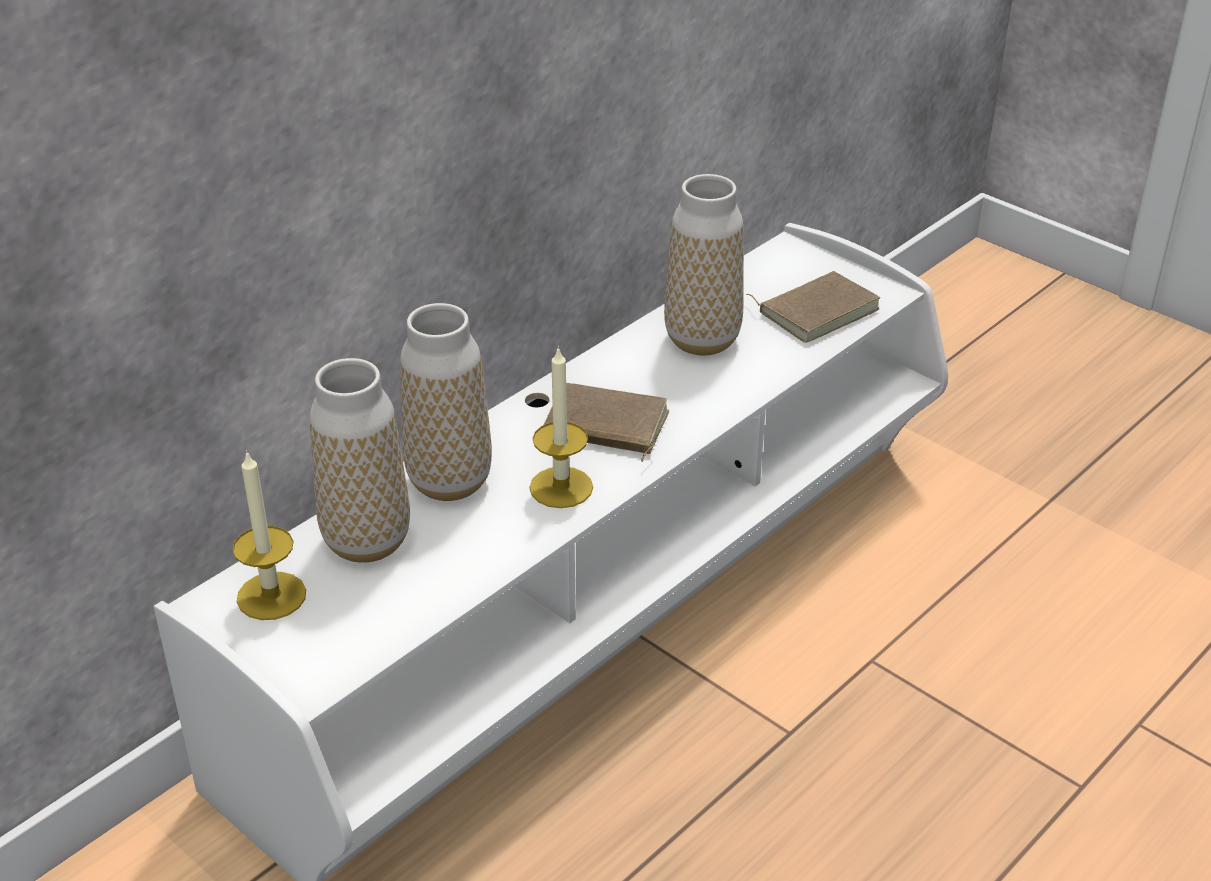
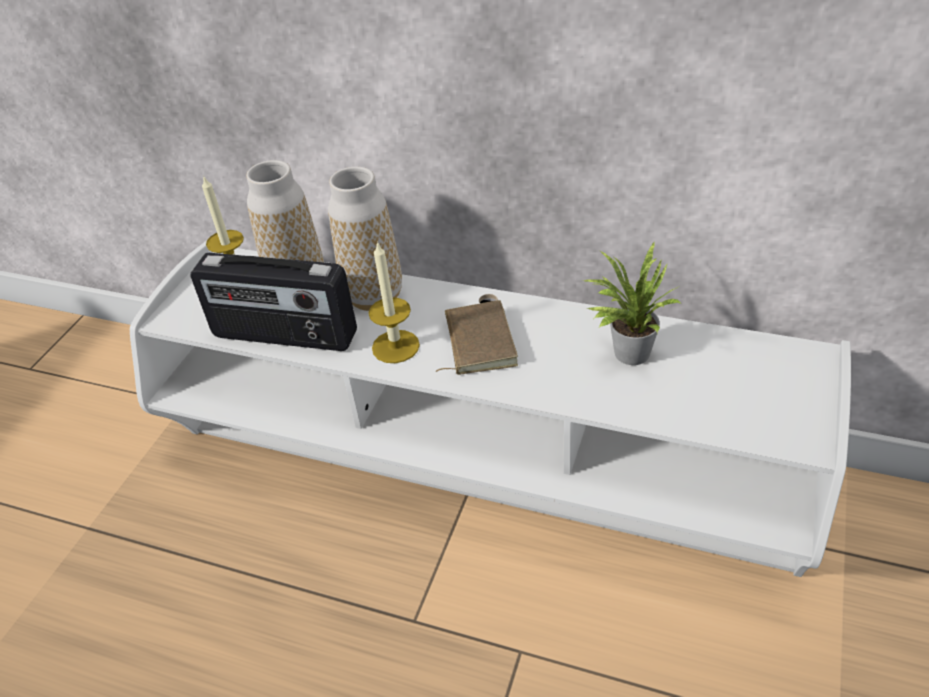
camera: 70 degrees right, 5 degrees up
vase [664,174,744,355] -> potted plant [584,242,682,365]
brown book [746,271,880,343] -> none
none -> radio [190,253,357,351]

